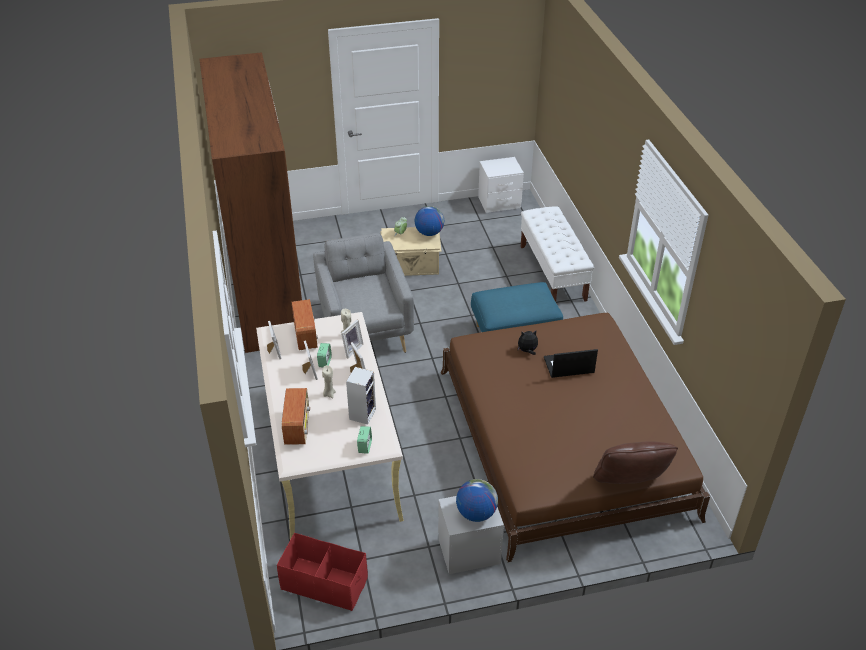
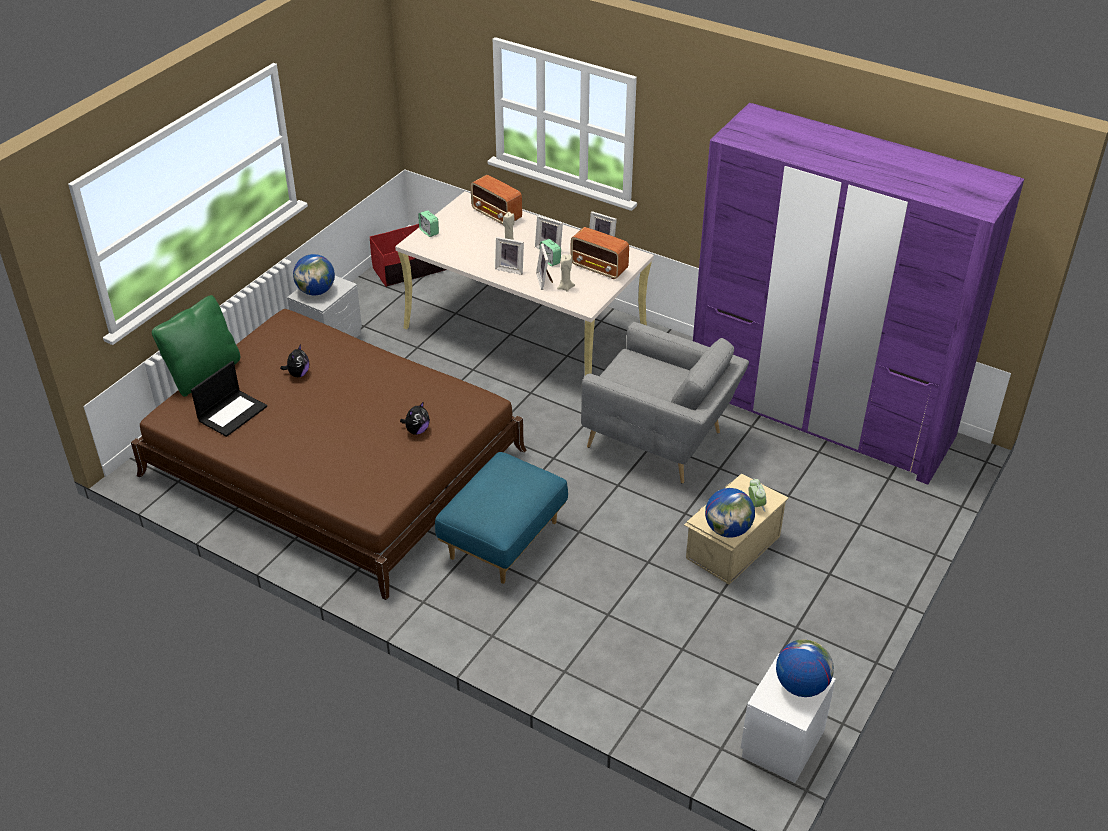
camera: 135 degrees right, 0 degrees up
brown wardrobe [200,52,302,353] -> purple wardrobe [693,103,1024,485]
speaker [346,367,376,425] -> none
white bench [521,206,594,302] -> none
laptop [544,349,598,378] -> laptop moved to [191,361,267,437]
brown pillow [593,441,678,484] -> green pillow [152,295,240,397]
none -> plush toy [280,344,309,377]
none -> globe [776,639,834,697]

